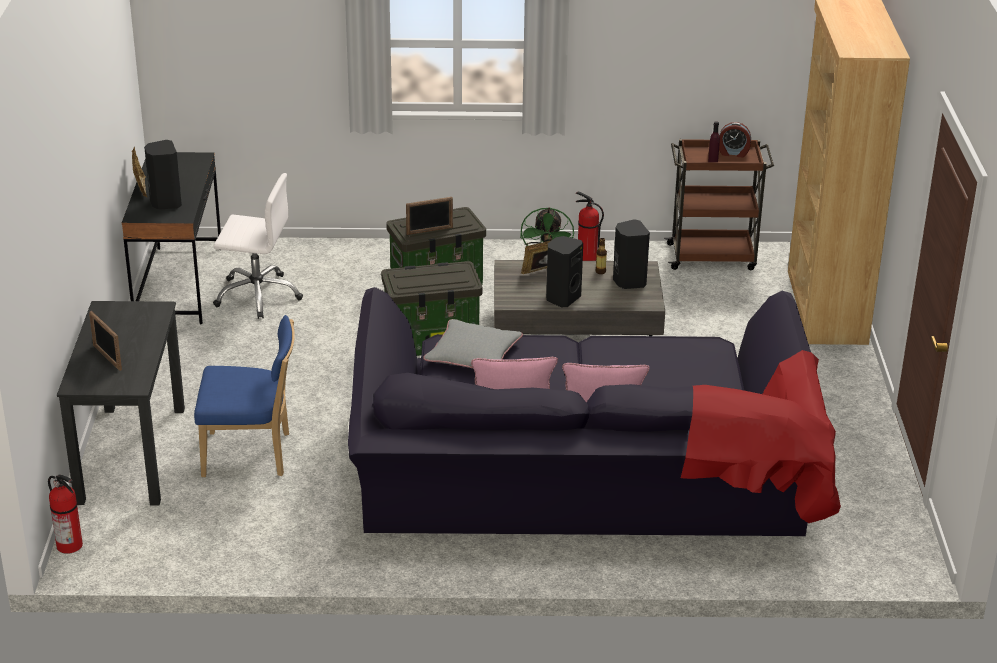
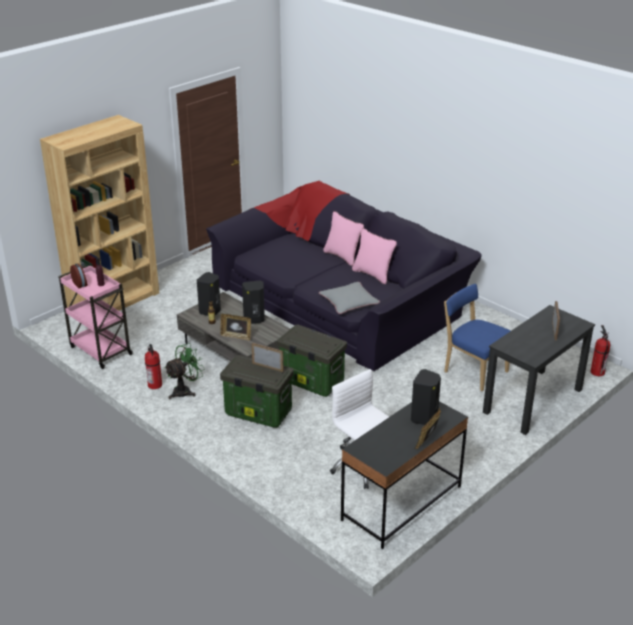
camera: 135 degrees left, 0 degrees up
brown cart [664,139,774,270] -> pink cart [58,265,133,369]

